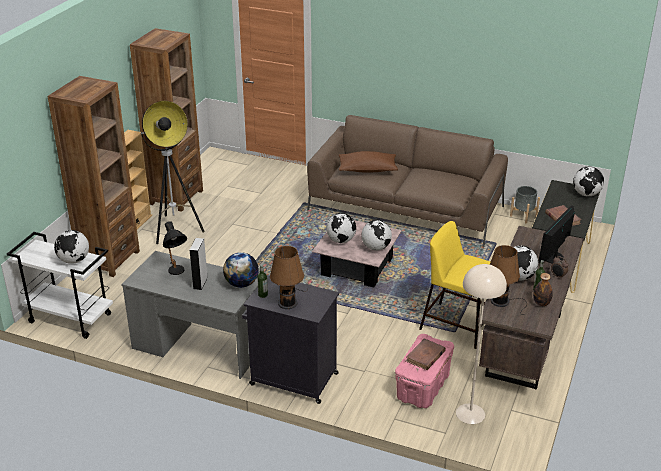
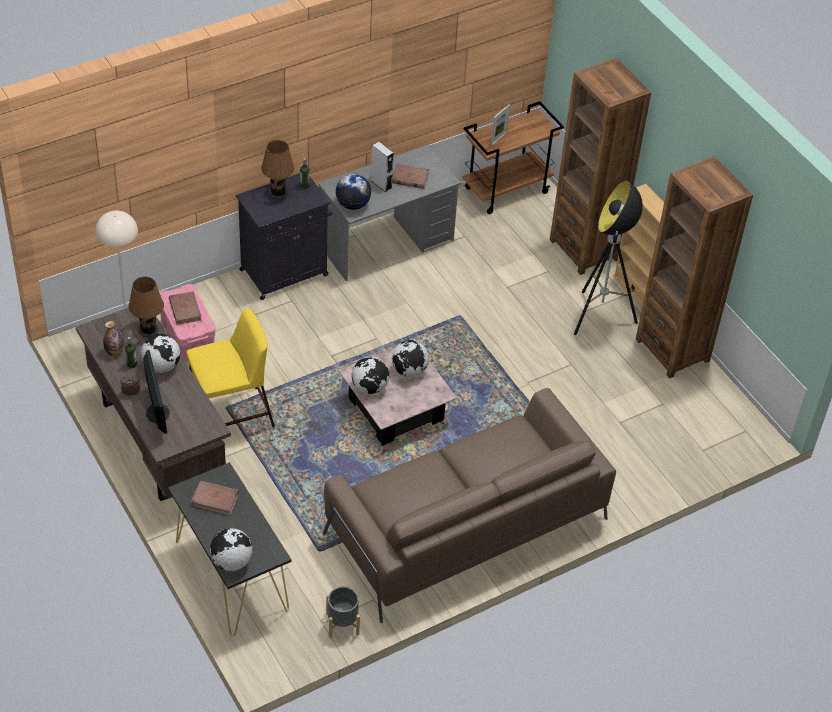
camera: 125 degrees right, 15 degrees up
white cart [7,232,113,339] -> brown cart [463,101,564,214]
globe [54,230,89,264] -> picture frame [491,105,510,146]
black table lamp [163,221,187,275] -> brown book [392,164,429,189]
brown pillow [339,151,398,173] -> none

